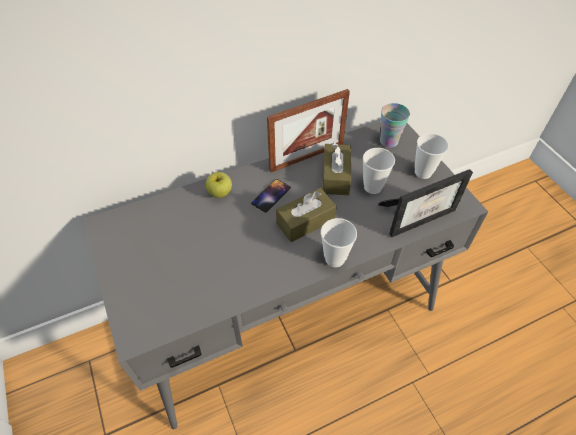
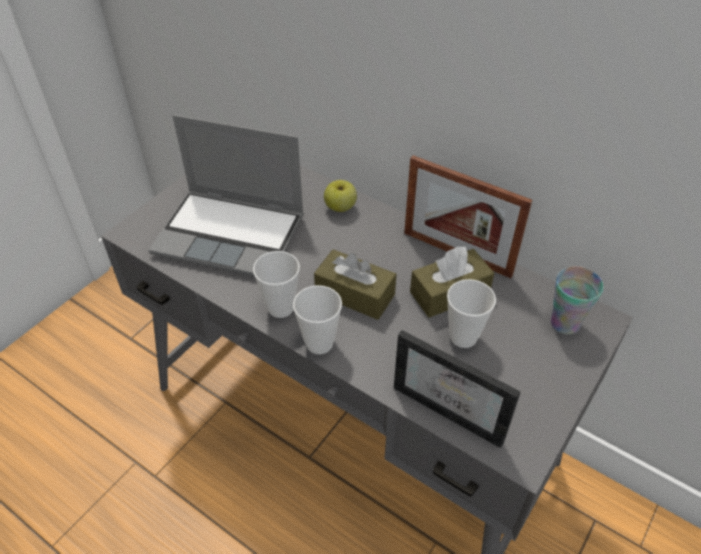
camera: 60 degrees right, 5 degrees down
phone [251,179,291,213] -> none
cup [415,133,449,179] -> cup moved to [253,251,300,318]
none -> laptop [149,115,304,277]

